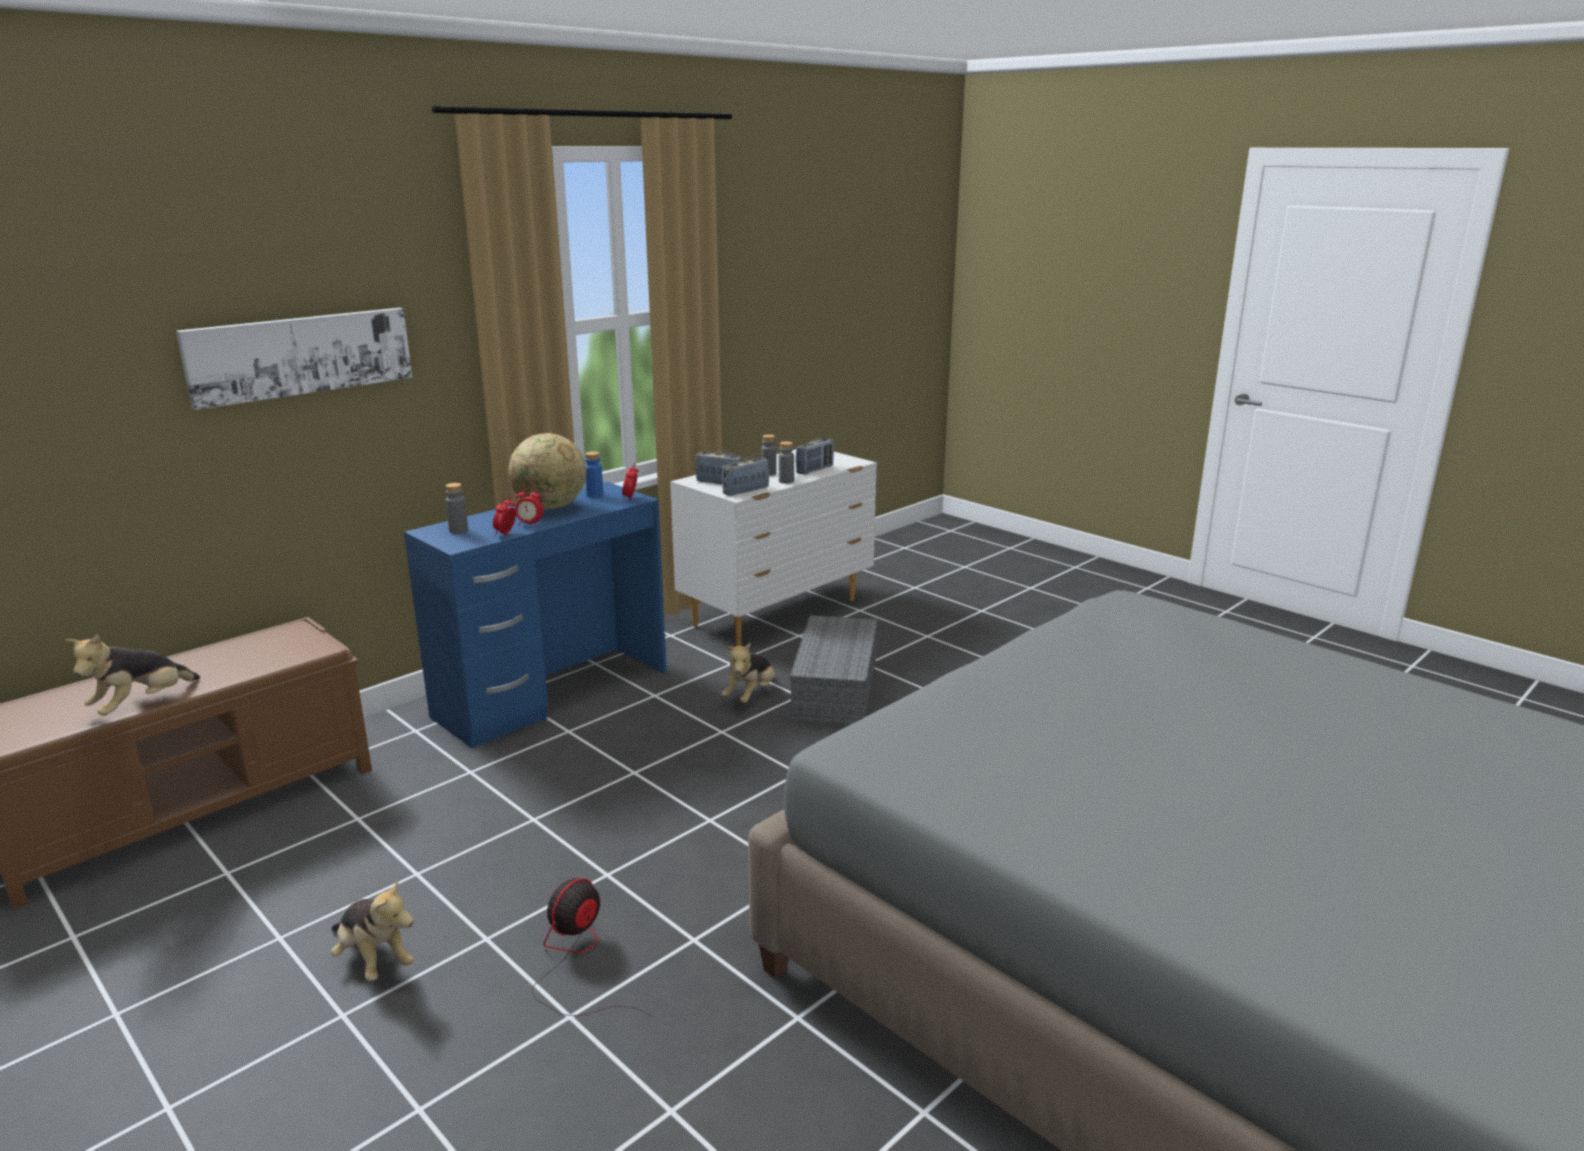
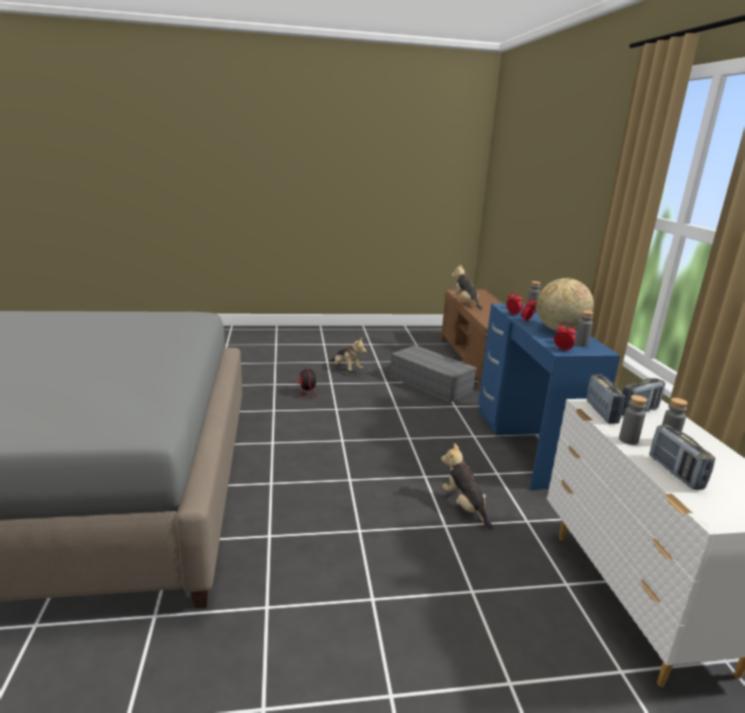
camera: 125 degrees right, 0 degrees up
picture [176,308,412,410] -> none
plush toy [331,879,414,981] -> plush toy turned 120 degrees counterclockwise [329,338,367,371]
blue bottle [585,452,603,498] -> grey bottle [575,311,594,347]
grey storage box [790,615,878,725] -> grey storage box moved to [390,345,477,403]

